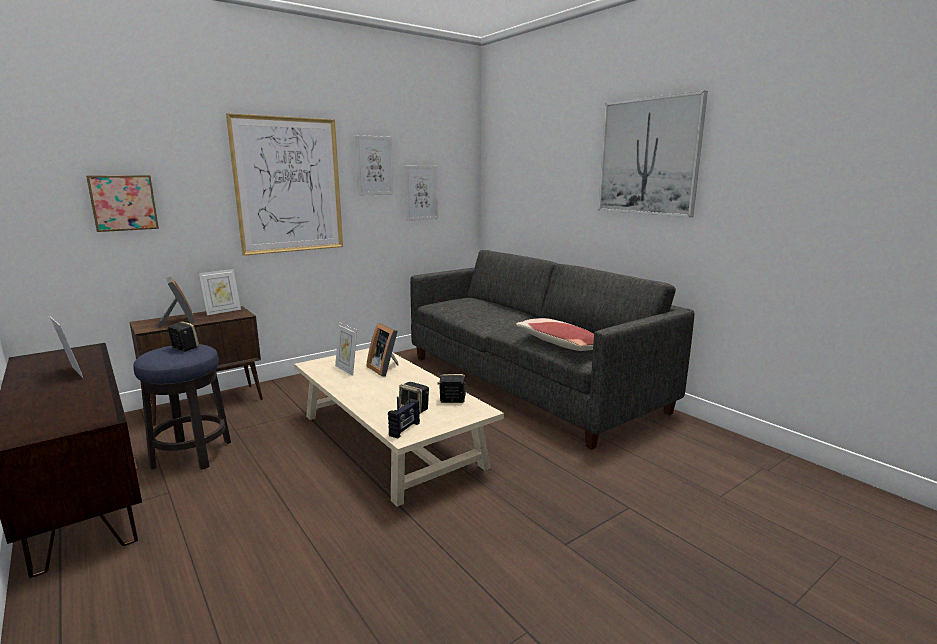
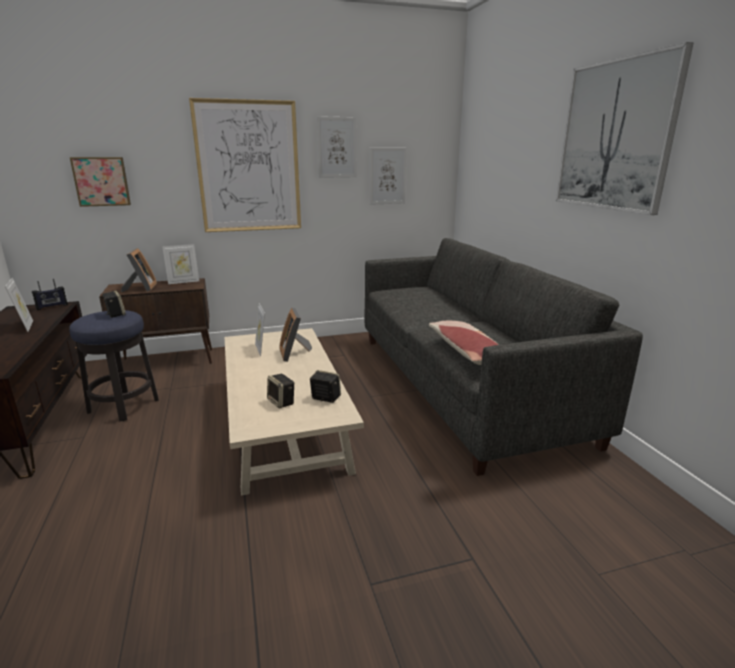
camera: 20 degrees right, 5 degrees up
radio [388,390,420,439] -> radio moved to [32,279,68,310]

